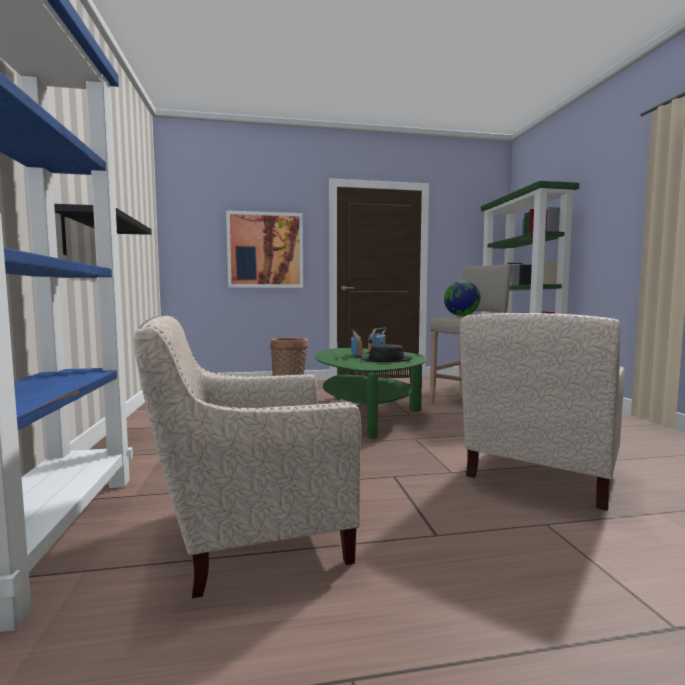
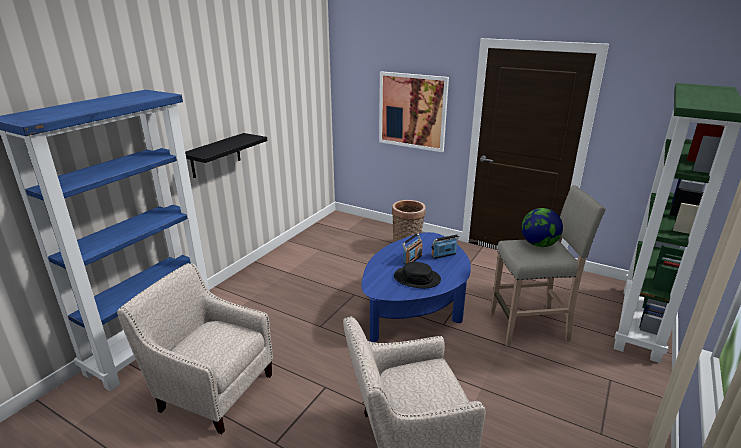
camera: 40 degrees right, 20 degrees up
green coffee table [315,348,427,439] -> blue coffee table [361,232,471,343]

